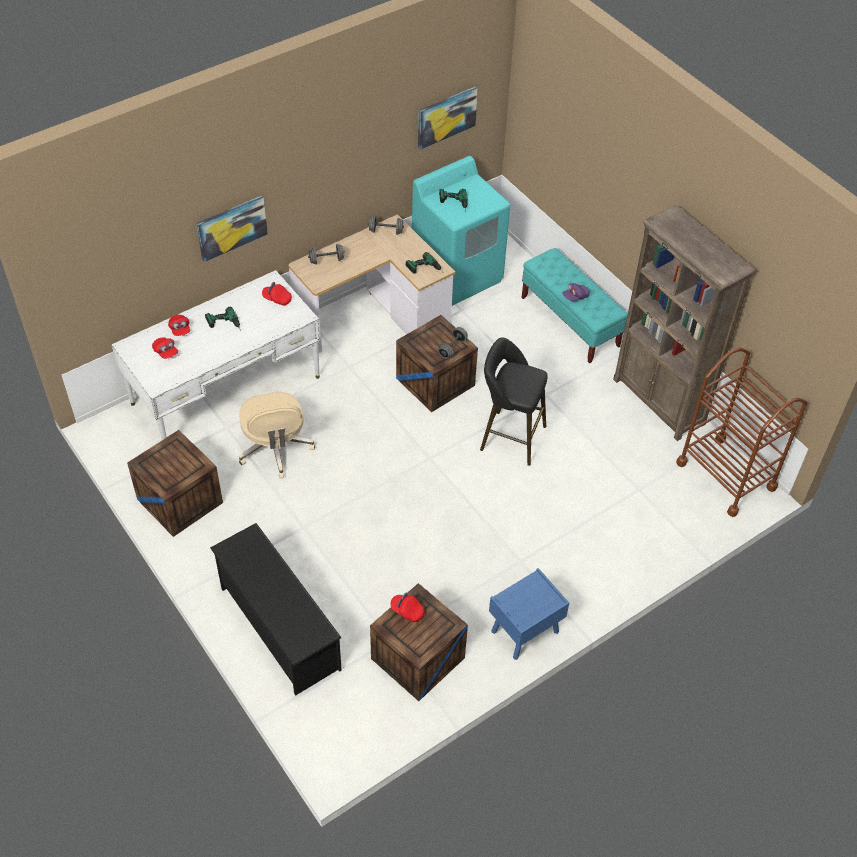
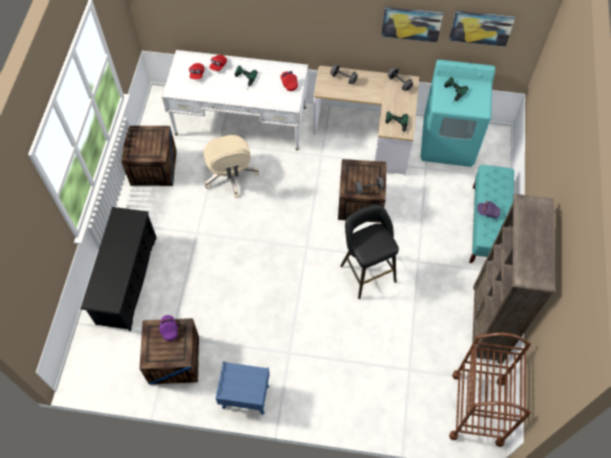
camera: 45 degrees right, 10 degrees up
picture [196,196,268,262] -> picture moved to [381,7,443,43]
beige office chair [239,392,315,478] -> beige office chair turned 45 degrees counterclockwise [204,135,259,198]
red cap [391,593,424,622] -> purple cap [159,315,178,341]

